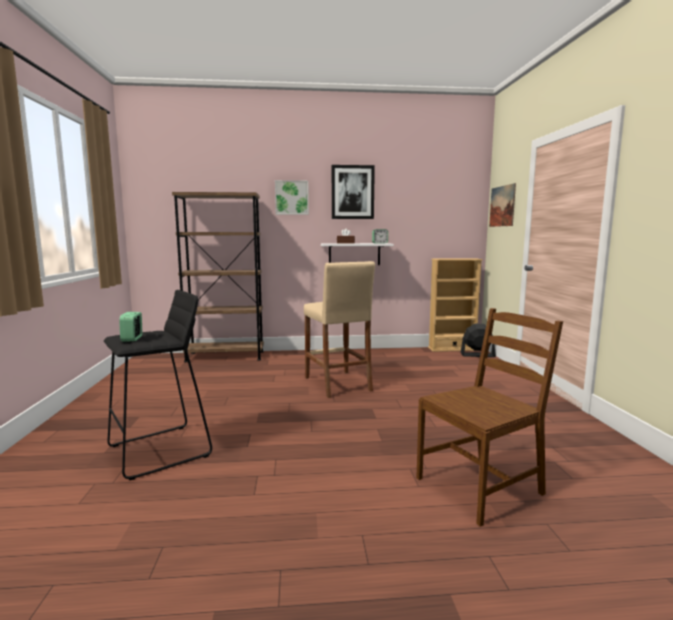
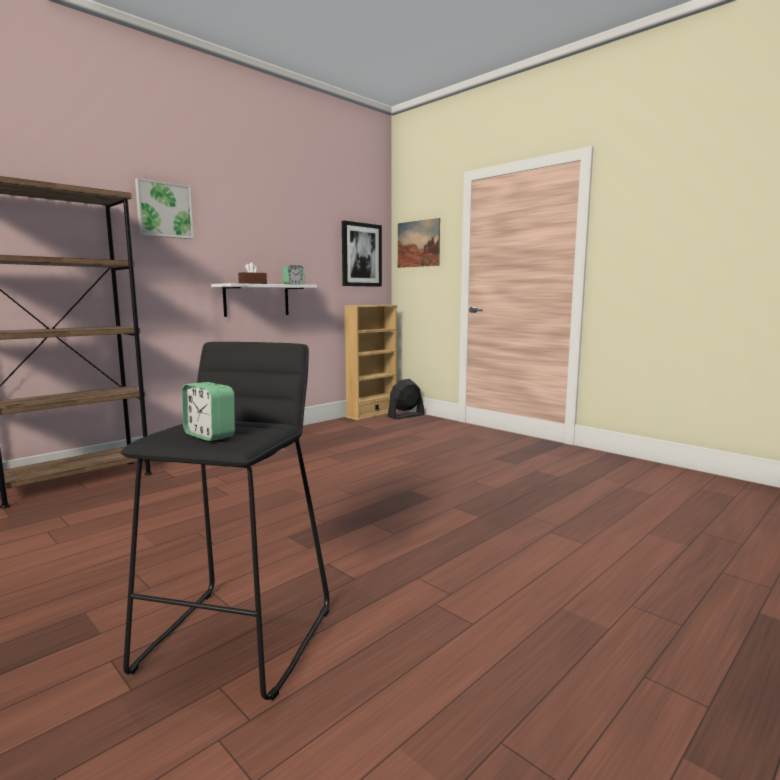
camera: 40 degrees left, 0 degrees up
beige stool [304,261,375,398] -> none
picture [332,165,375,219] -> picture moved to [342,221,382,287]
brown chair [416,308,563,527] -> none

